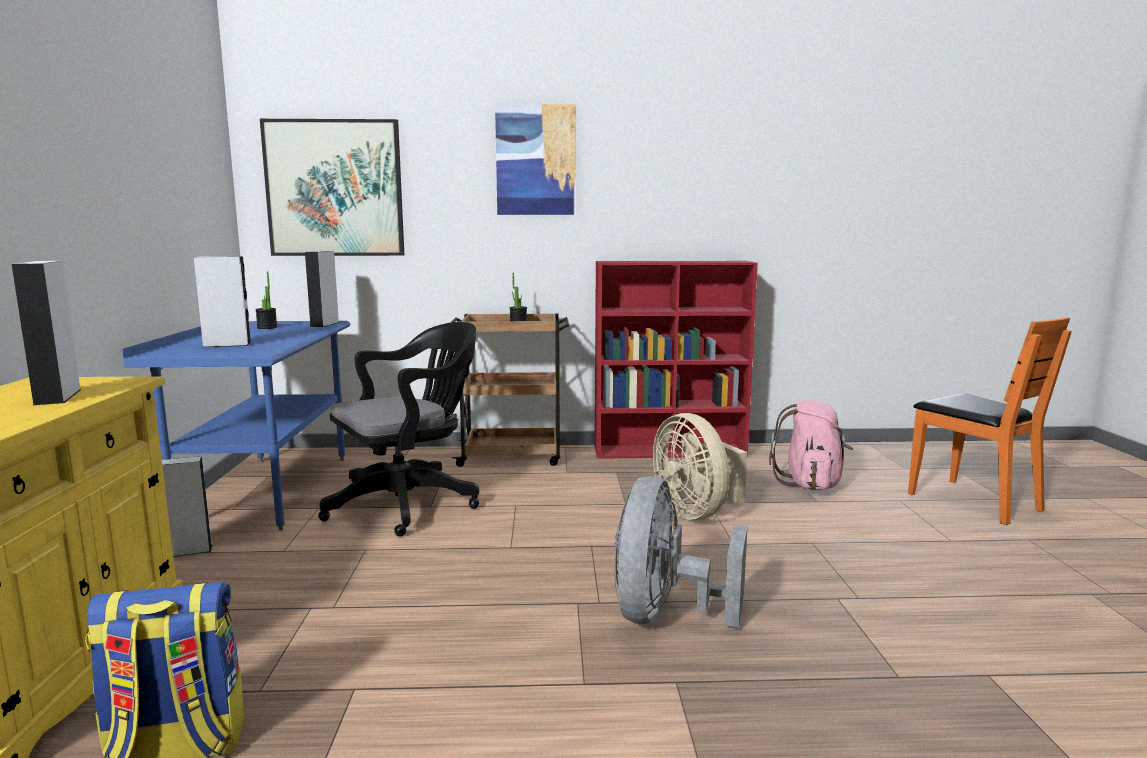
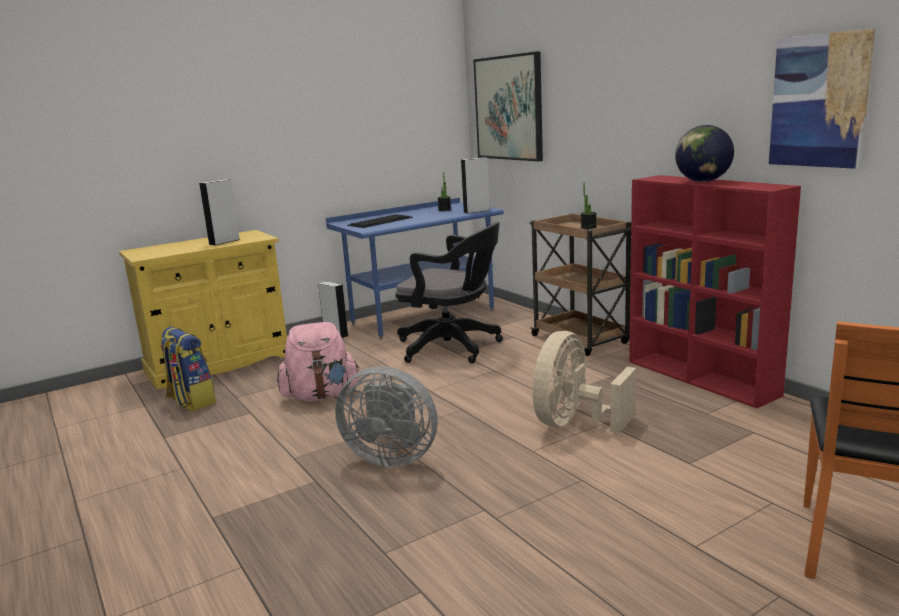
camera: 60 degrees right, 5 degrees up
grey speaker [194,256,251,347] -> keyboard [347,214,413,228]
picture [495,104,576,215] -> picture moved to [769,28,875,169]
grey fan [614,476,747,627] -> grey fan turned 150 degrees counterclockwise [335,366,438,467]
pink backpack [769,400,853,490] -> pink backpack moved to [277,322,360,401]
none -> globe [675,125,734,182]

